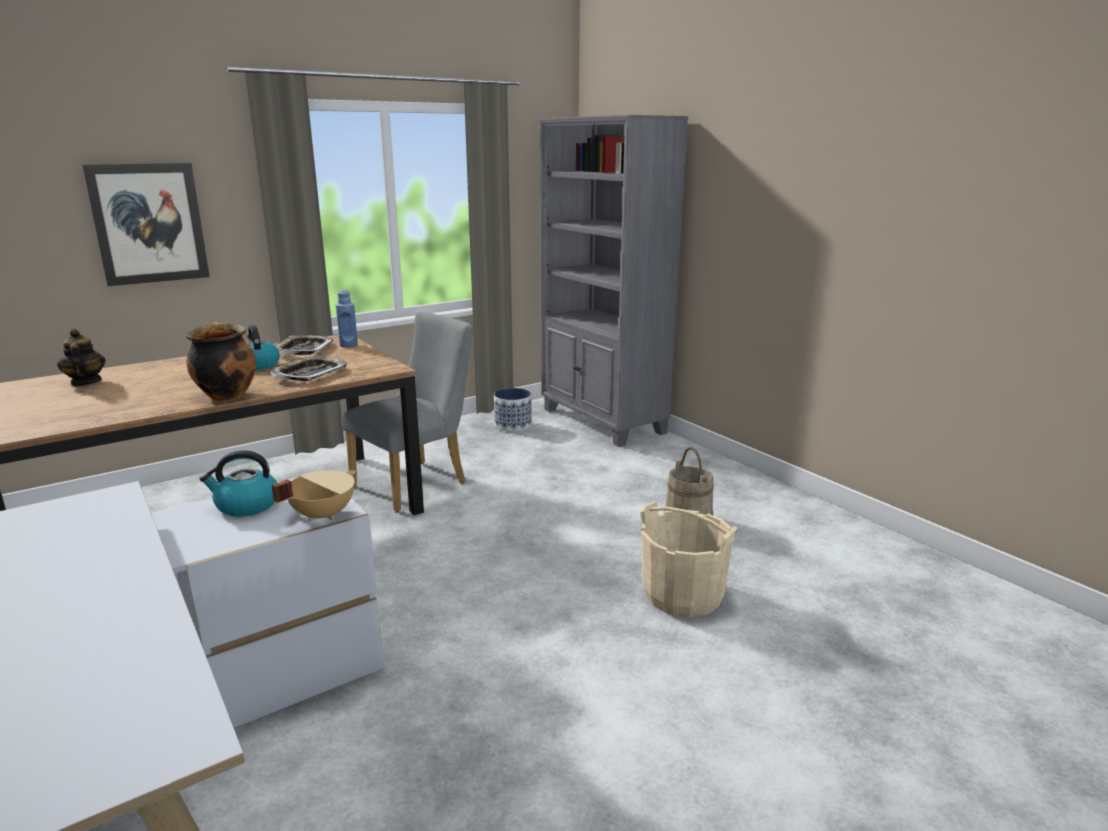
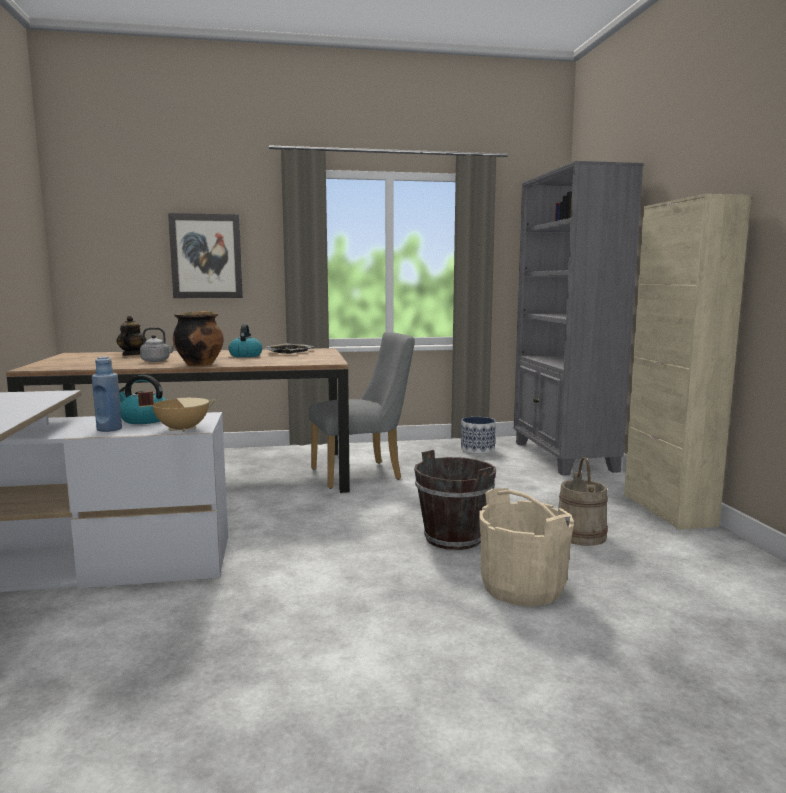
camera: 25 degrees right, 10 degrees down
tray [270,356,347,381] -> none
blue bottle [335,289,358,348] -> blue bottle moved to [92,356,122,432]
none -> grey kettle [140,327,174,362]
none -> brown bucket [414,450,496,550]
none -> beige cabinet [624,194,751,530]

